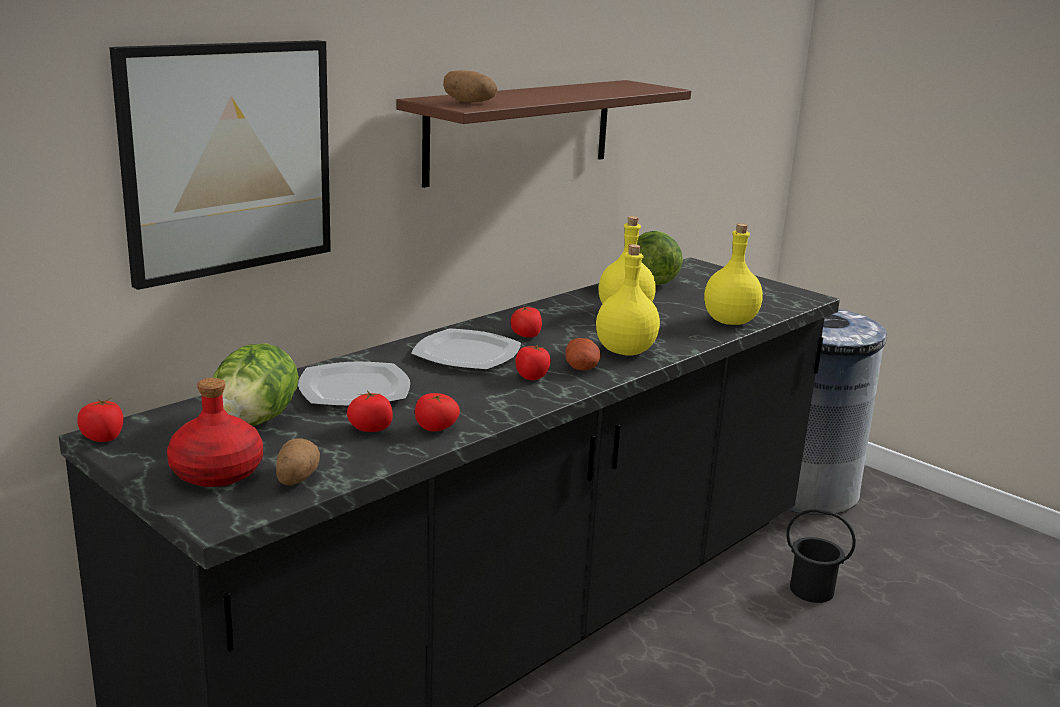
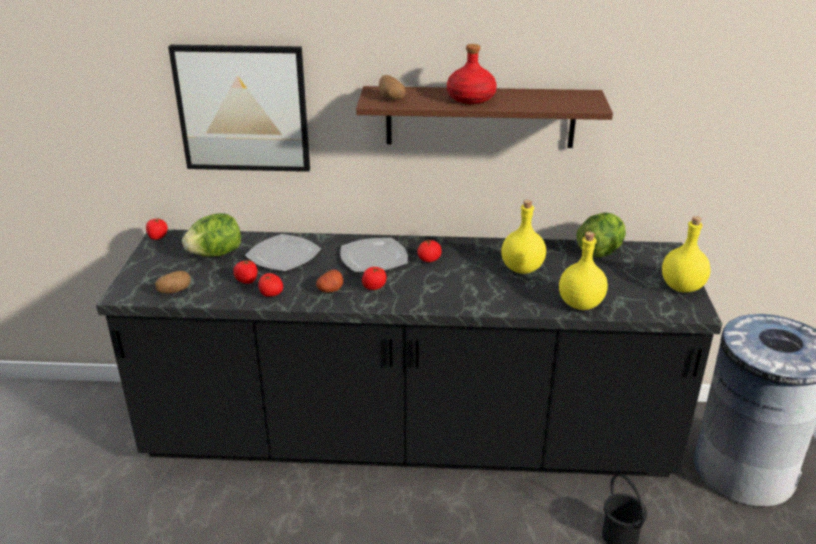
camera: 50 degrees right, 10 degrees up
red bottle [167,378,263,487] -> red bottle moved to [447,44,497,104]
potato [565,338,601,370] -> potato moved to [316,270,343,293]
yellow bottle [596,244,660,356] -> yellow bottle moved to [662,216,710,293]

